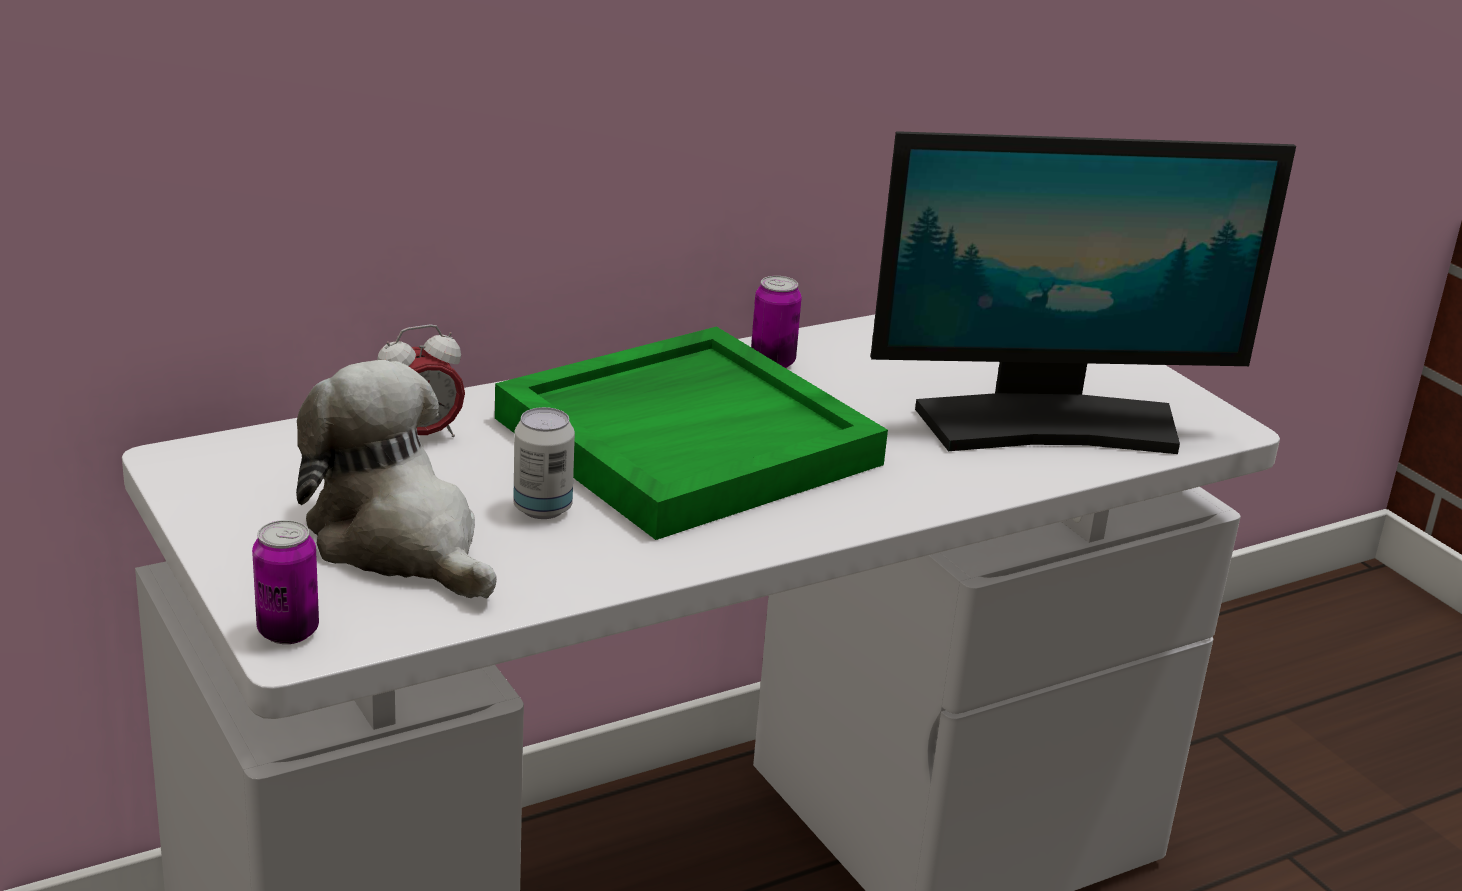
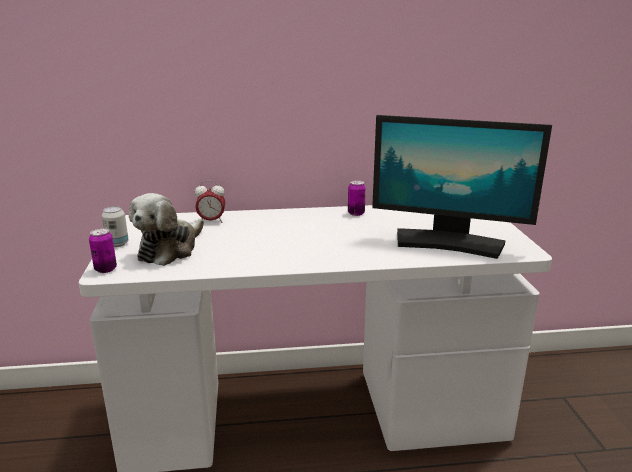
camera: 25 degrees right, 5 degrees down
plush toy [296,360,497,599] -> plush toy turned 135 degrees counterclockwise [129,193,204,266]
green tray [495,326,888,540] -> none
can [513,407,575,519] -> can moved to [102,206,129,247]

